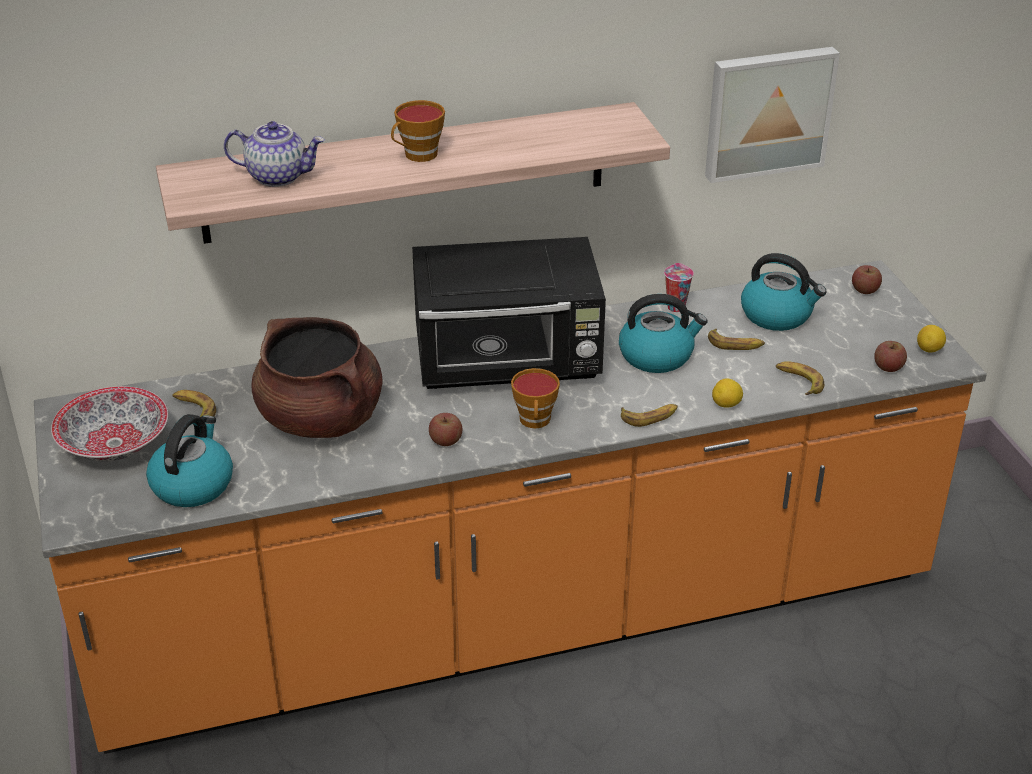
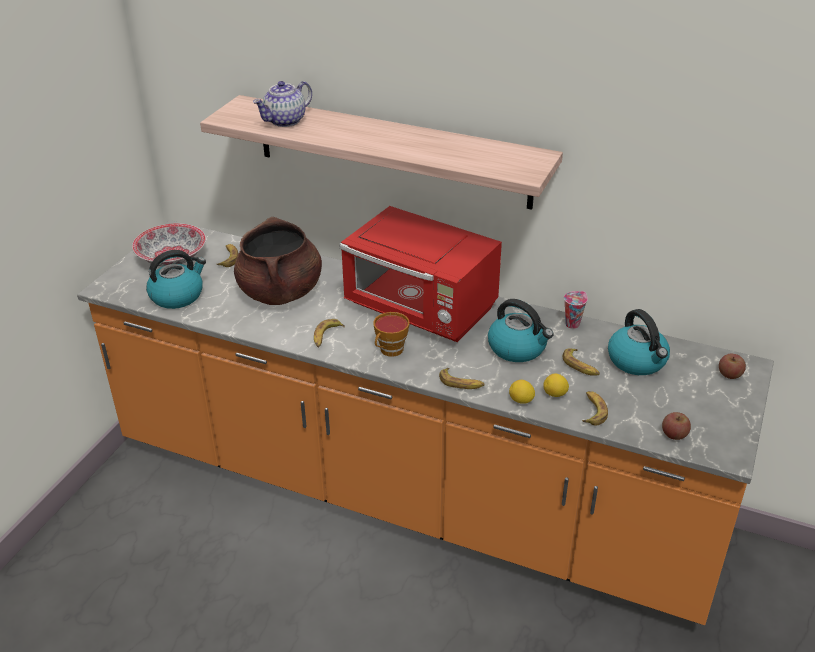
camera: 40 degrees right, 0 degrees up
teapot [224,121,325,187] -> teapot turned 90 degrees clockwise [253,81,312,127]
cup [391,100,445,162] -> none
black microwave [412,237,606,389] -> red microwave [339,206,502,342]
apple [429,413,462,446] -> banana [314,319,345,348]
picture [705,47,840,183] -> none
lemon [917,325,946,352] -> lemon moved to [543,374,569,397]

